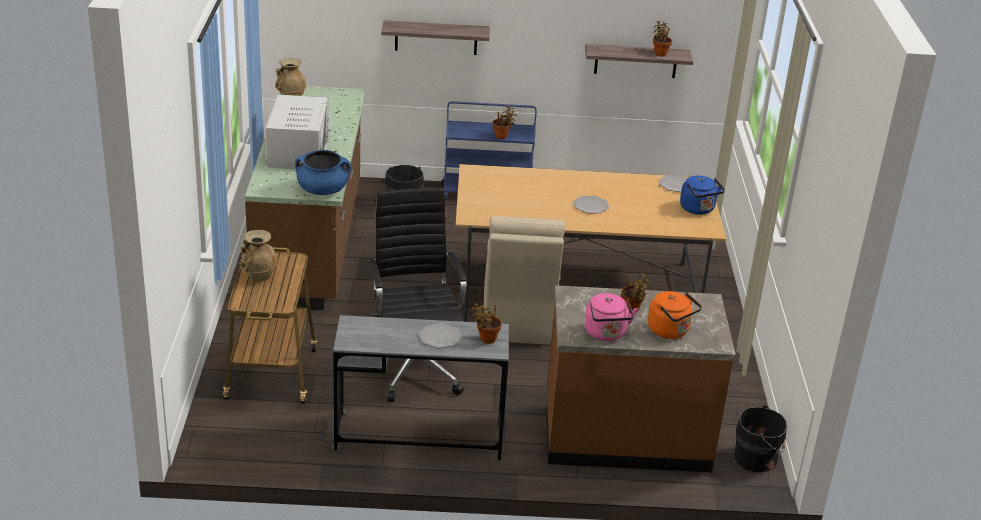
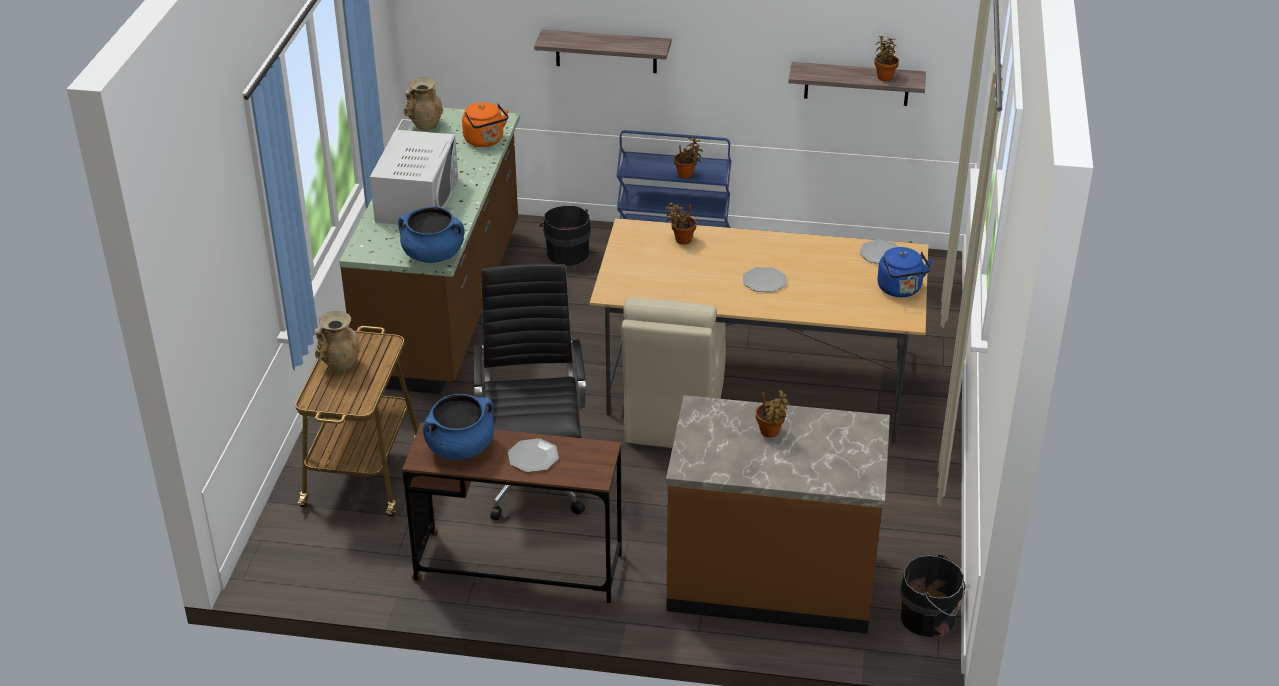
camera: 10 degrees right, 5 degrees up
grey desk [332,315,509,460] -> brown desk [402,422,622,603]
potted plant [470,303,502,344] -> potted plant moved to [665,202,697,244]
pink kettle [585,293,638,341] -> none
orange kettle [648,291,702,339] -> orange kettle moved to [462,102,509,147]
none -> blue cooking pot [423,394,494,460]

